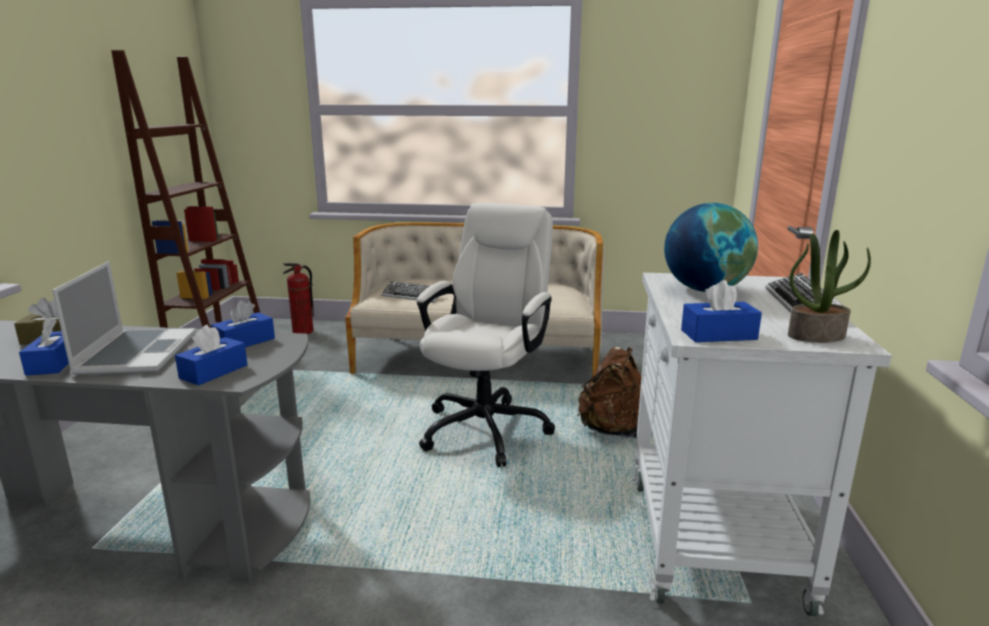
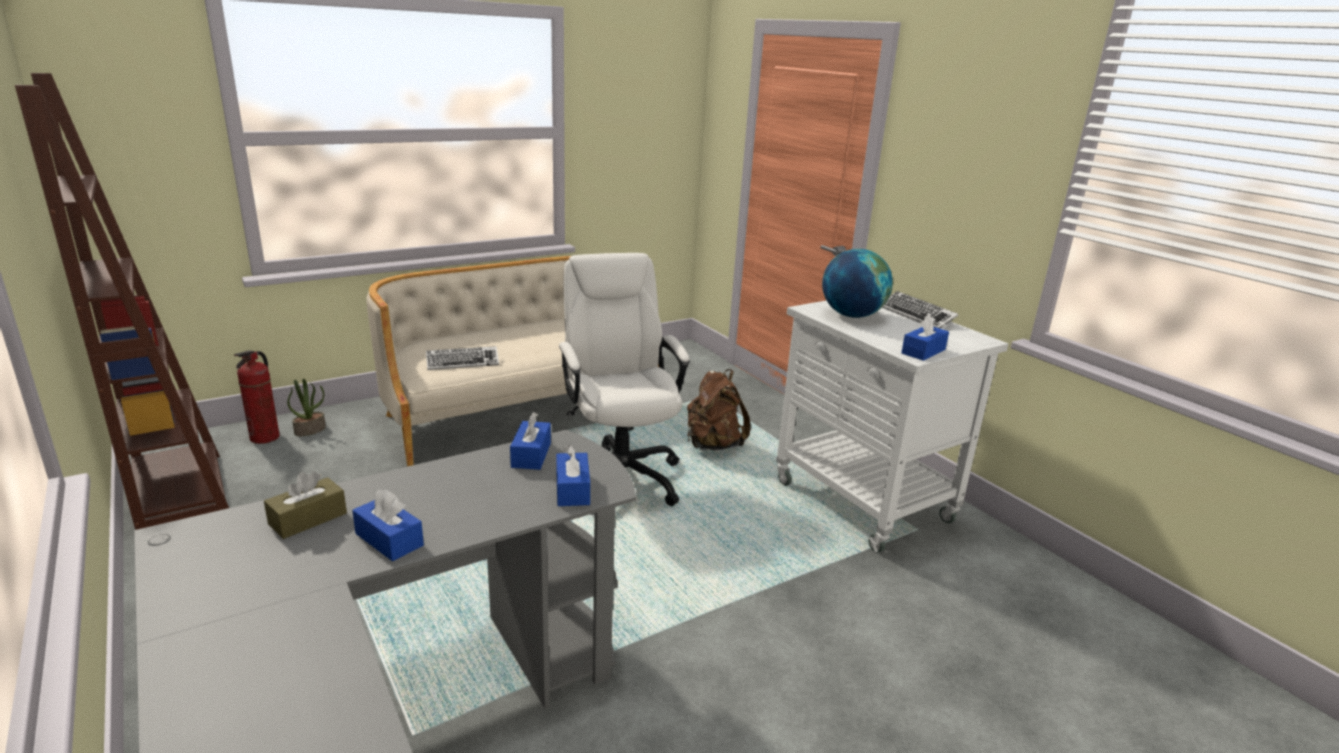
camera: 40 degrees left, 5 degrees up
laptop [52,261,196,375] -> none
potted plant [788,230,871,343] -> potted plant moved to [287,379,326,436]

